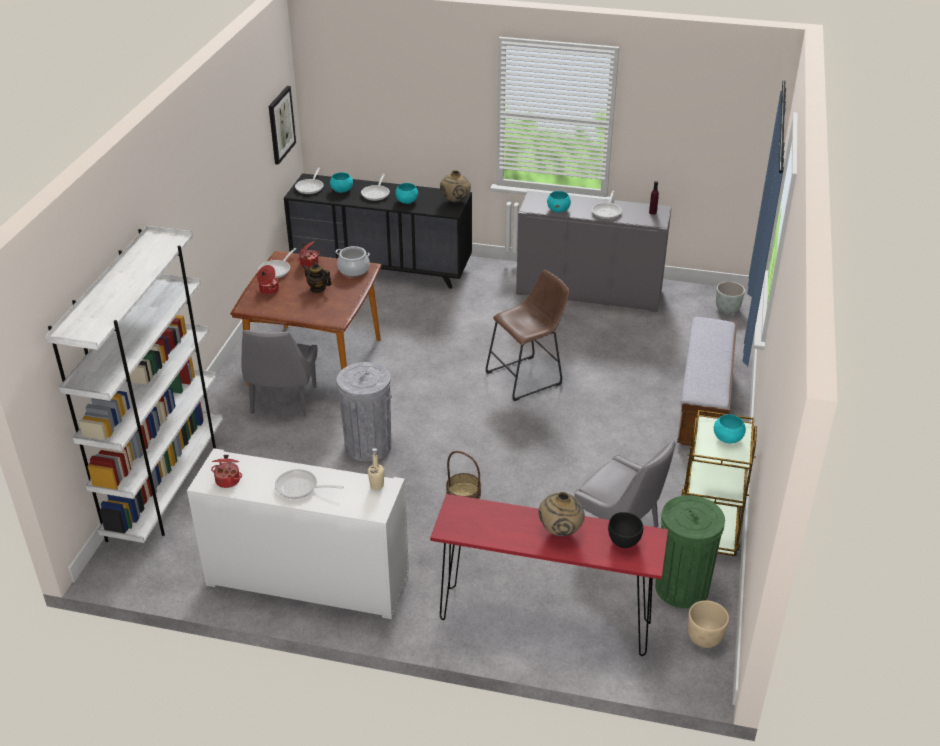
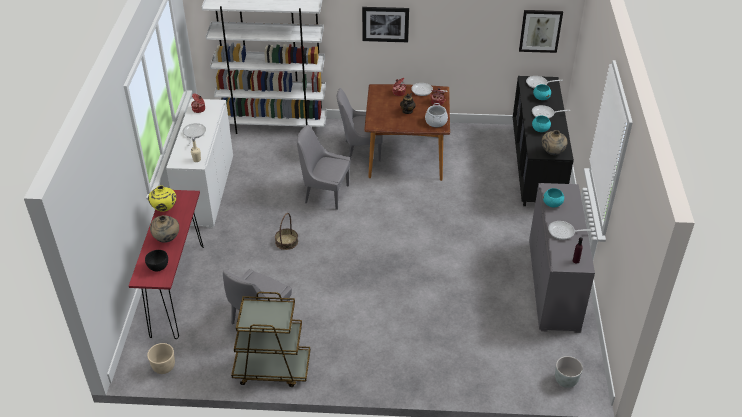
camera: 80 degrees right, 5 degrees up
grey trash can [337,362,392,461] -> grey chair [297,125,350,210]
brown stool [486,270,570,401] -> none
green trash can [655,495,725,608] -> none
bench [677,317,737,446] -> none
turquoise bowl [714,414,746,443] -> none
none -> yellow vase [148,185,176,212]
none -> picture [362,7,409,42]

